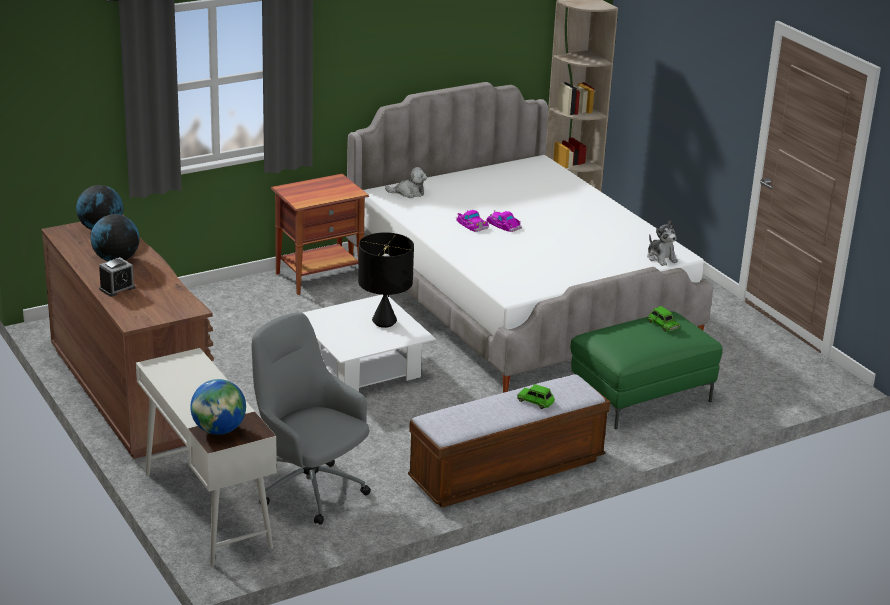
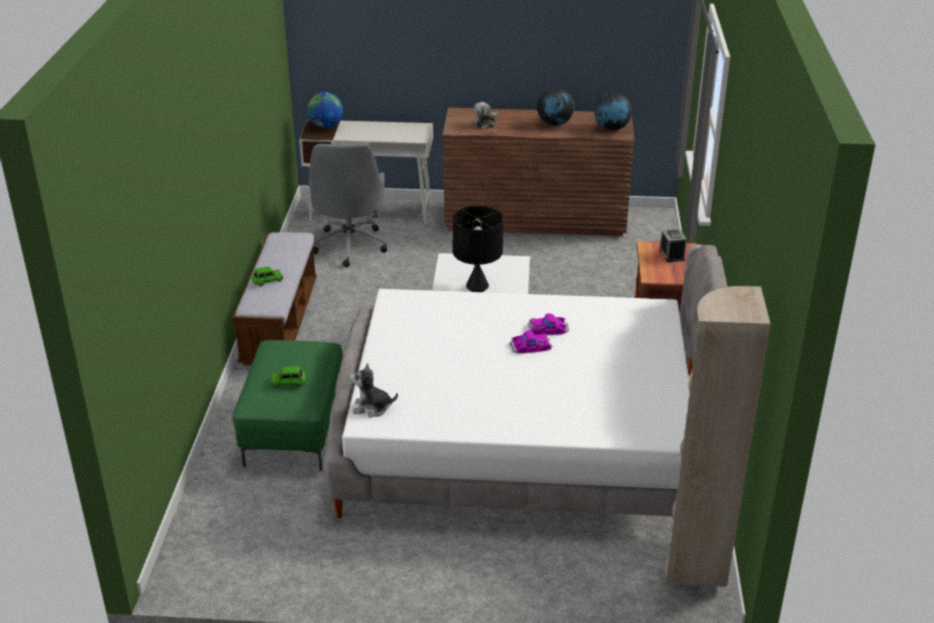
camera: 125 degrees right, 5 degrees up
alarm clock [99,257,135,297] -> alarm clock moved to [660,229,687,262]
grey office chair [252,312,371,525] -> grey office chair turned 105 degrees clockwise [309,143,387,267]
plush toy [385,167,427,198] -> plush toy moved to [474,102,499,129]

